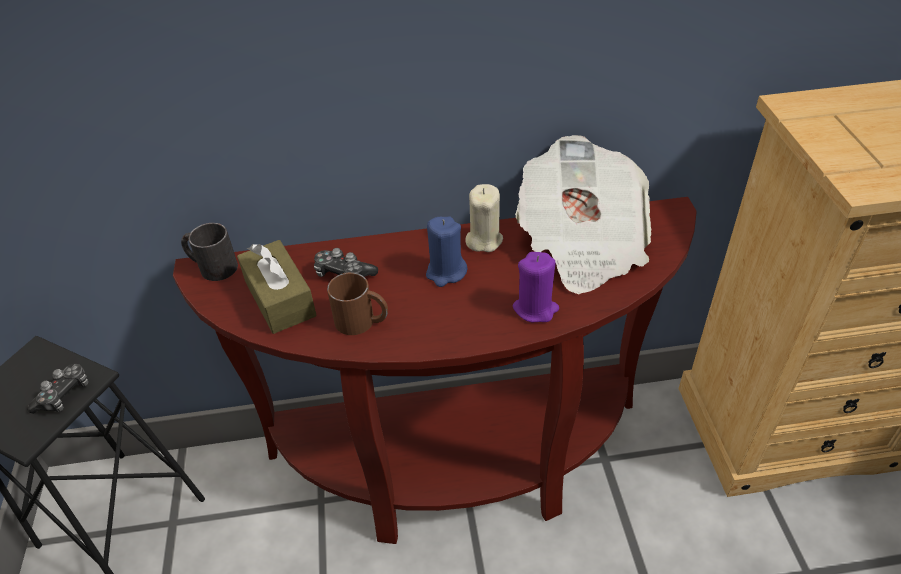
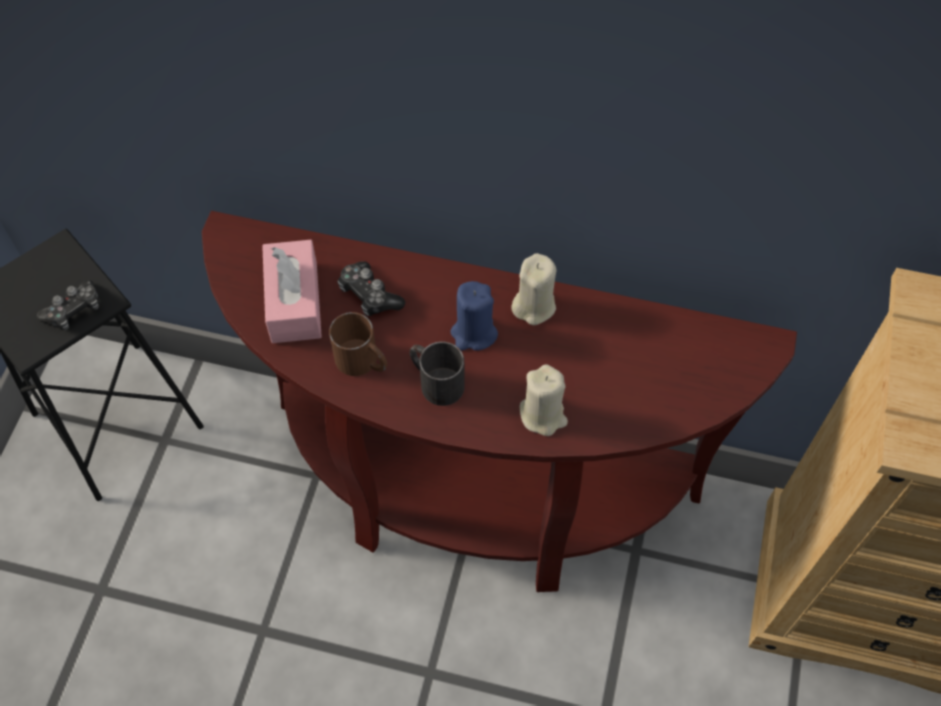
camera: 20 degrees right, 15 degrees up
black mug [181,223,238,281] -> black mug moved to [410,341,465,406]
brown tissue box [237,240,317,334] -> pink tissue box [262,240,322,343]
purple candle [513,252,559,322] -> beige candle [519,364,568,436]
newspaper [515,135,651,294] -> none

